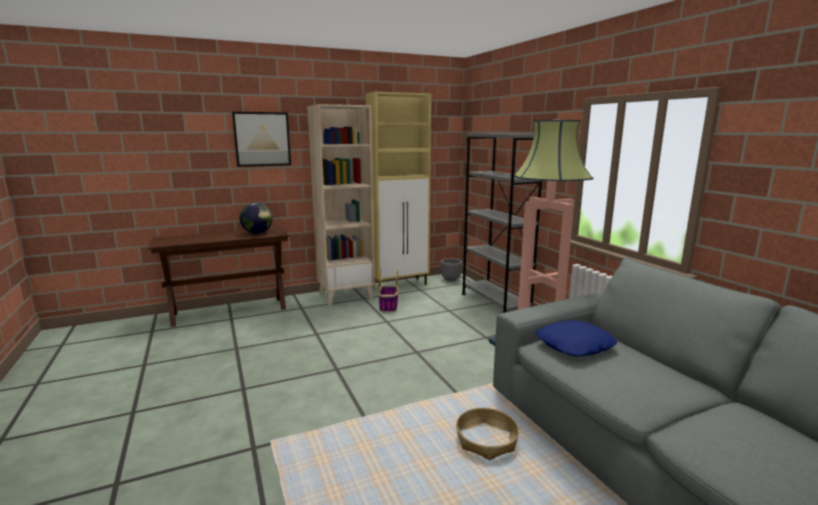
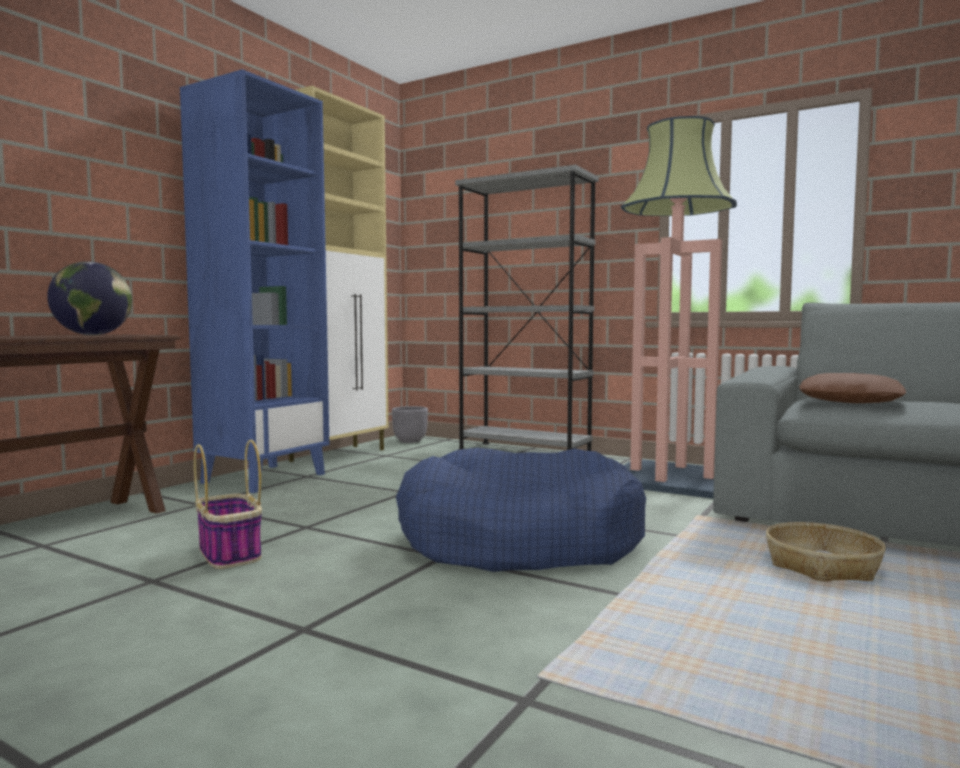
camera: 35 degrees left, 10 degrees down
picture [232,112,291,167] -> none
beige bookcase [307,104,375,306] -> blue bookcase [180,69,329,493]
basket [378,269,399,312] -> basket moved to [194,440,262,569]
blue pillow [536,320,617,357] -> brown pillow [799,373,906,403]
none -> blue dog bed [396,448,646,572]

